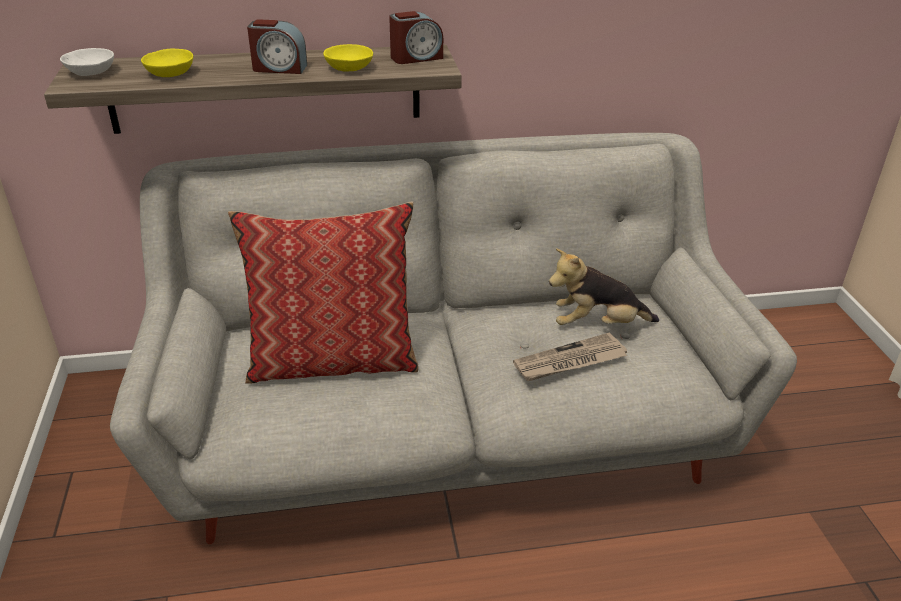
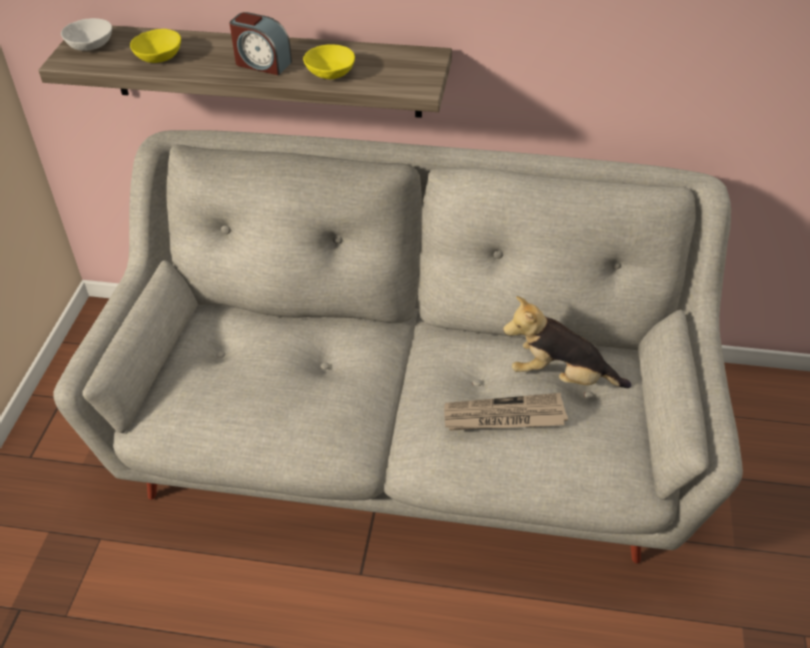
camera: 20 degrees right, 10 degrees up
pillow [228,201,419,384] -> none
alarm clock [389,11,443,64] -> none

